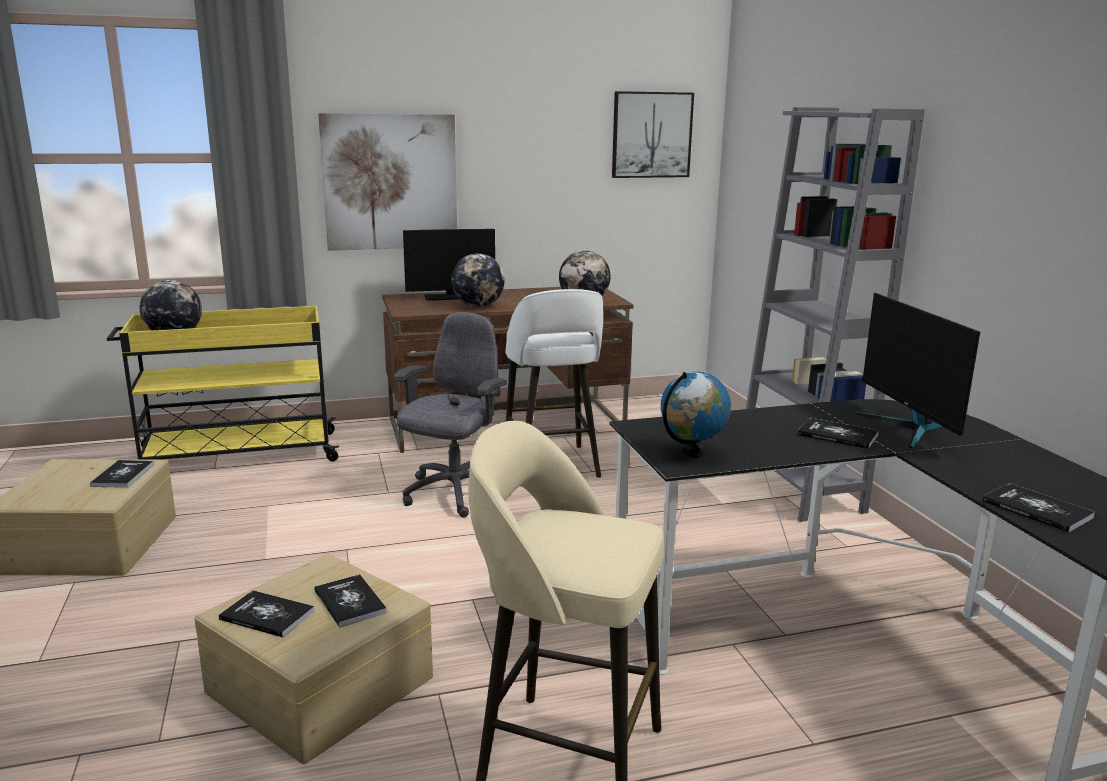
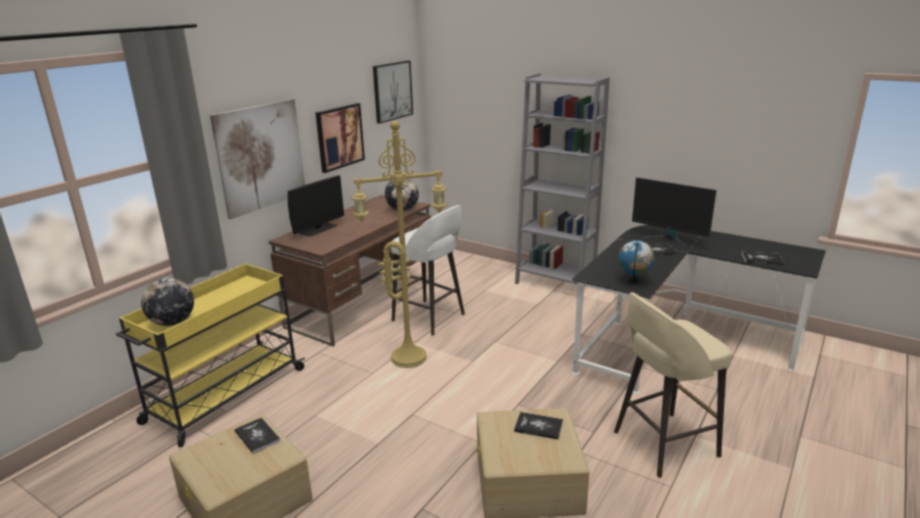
camera: 40 degrees left, 5 degrees up
book [219,590,314,638] -> none
grey office chair [394,312,511,518] -> yellow floor lamp [351,121,447,368]
globe [451,253,505,307] -> none
none -> picture [315,103,365,173]

